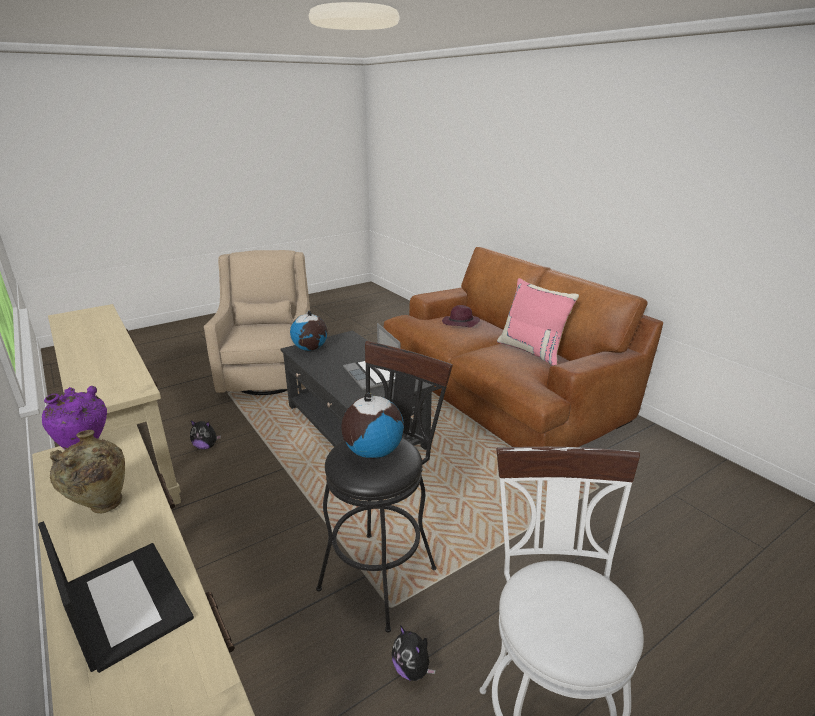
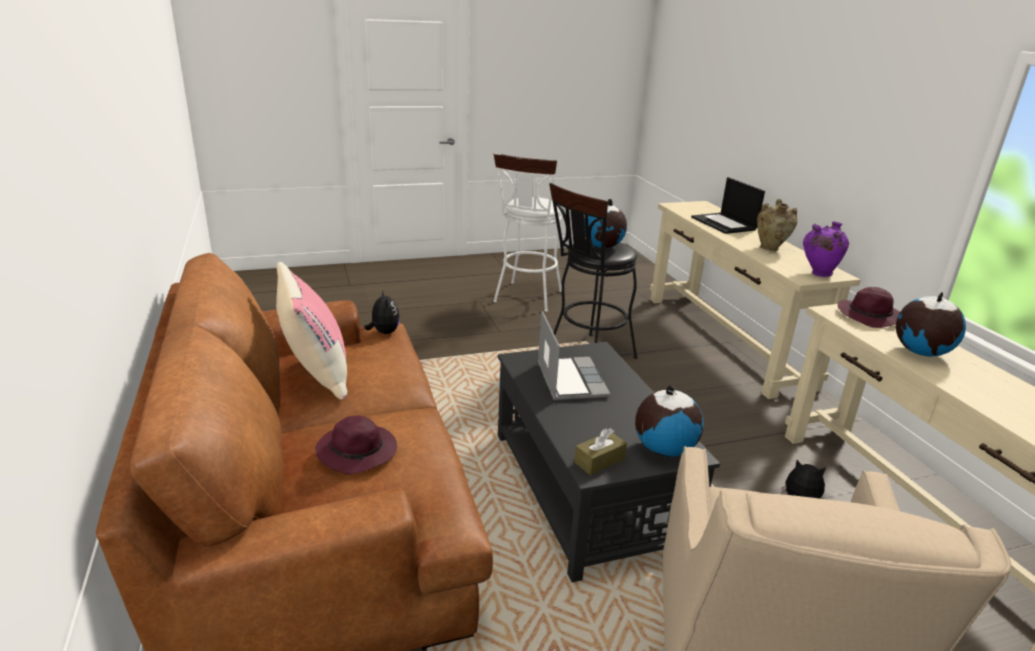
camera: 165 degrees left, 0 degrees up
plush toy [392,625,436,681] -> plush toy moved to [364,289,400,334]
none -> brown tissue box [574,428,627,475]
none -> purple hat [838,287,900,328]
none -> globe [896,292,966,357]

